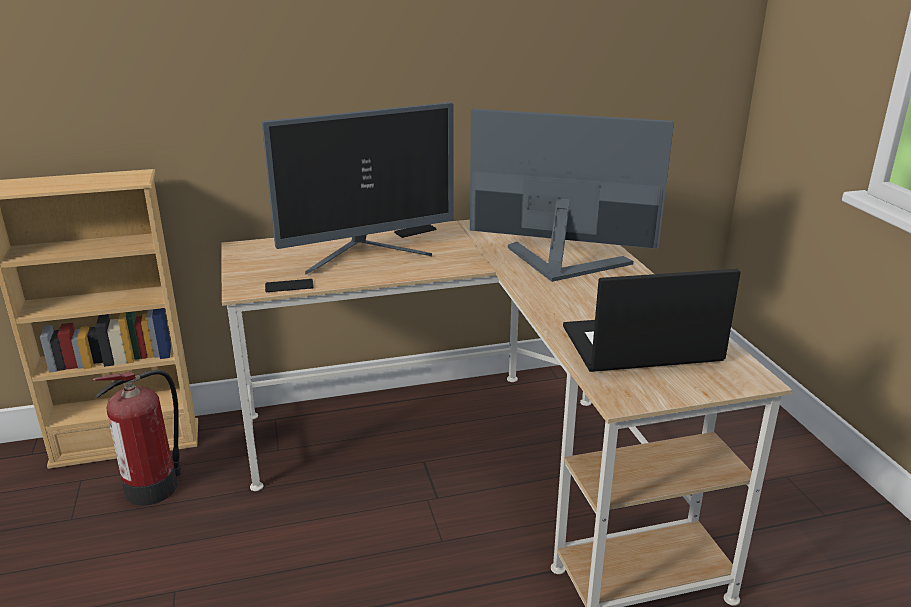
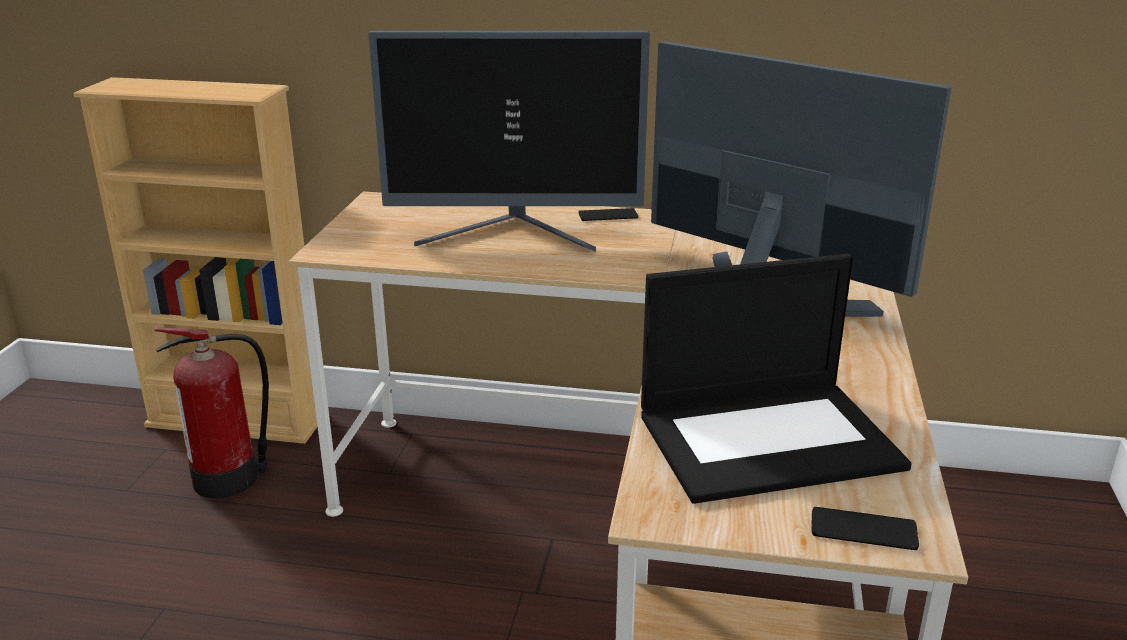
camera: 25 degrees right, 0 degrees up
phone [265,279,314,292] -> phone moved to [811,507,919,550]
laptop [563,269,741,372] -> laptop turned 150 degrees clockwise [641,254,912,504]

